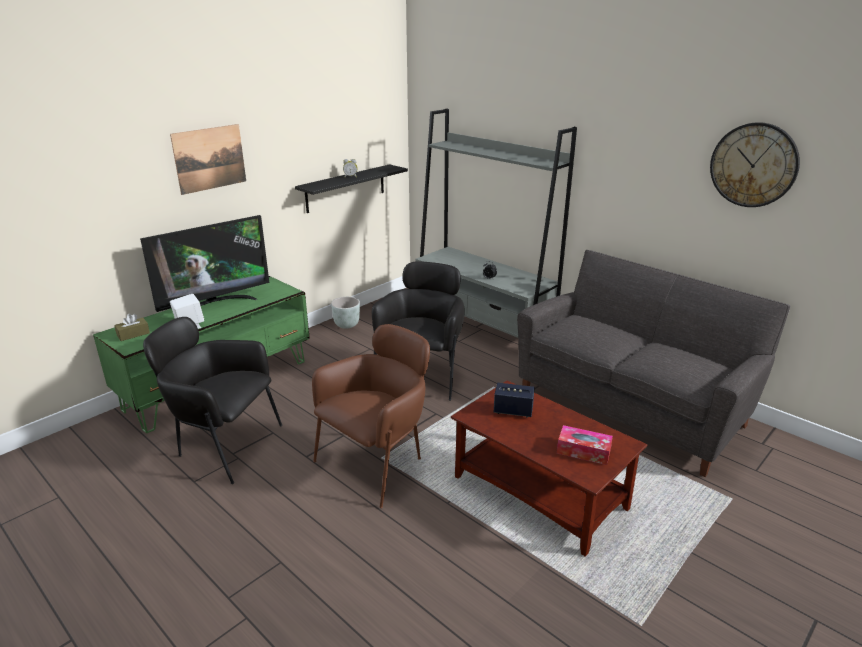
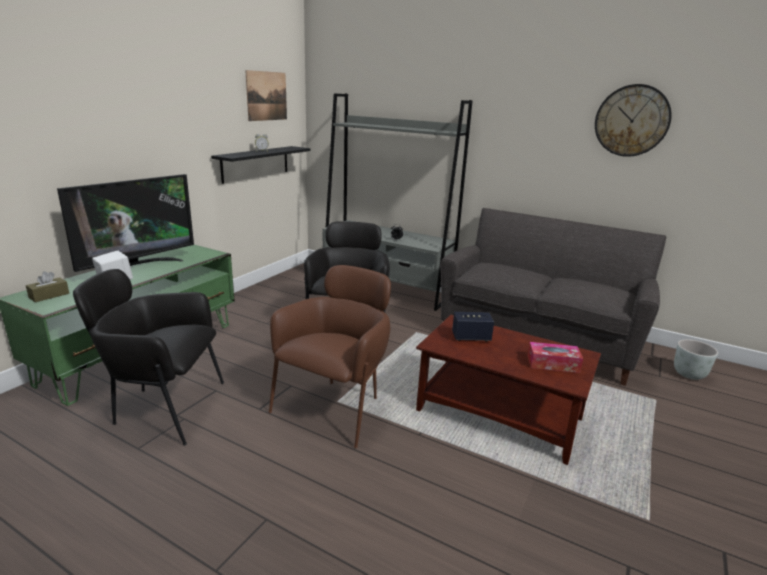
camera: 15 degrees left, 5 degrees down
picture [170,124,246,195] -> picture moved to [245,70,287,121]
grey planter [331,297,360,329] -> grey planter moved to [674,339,718,380]

